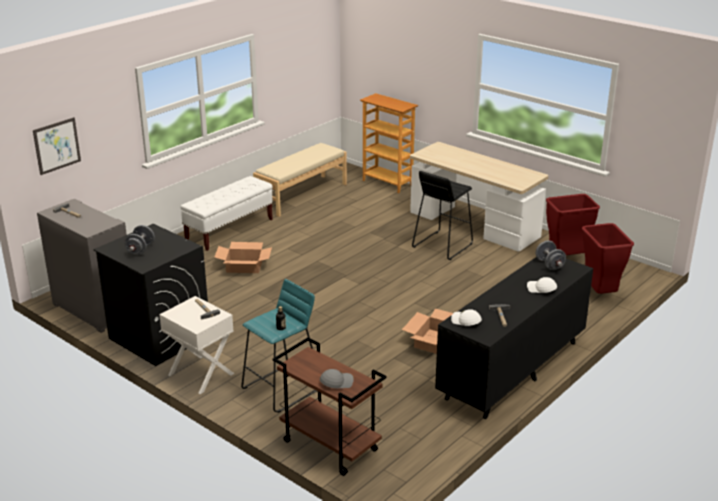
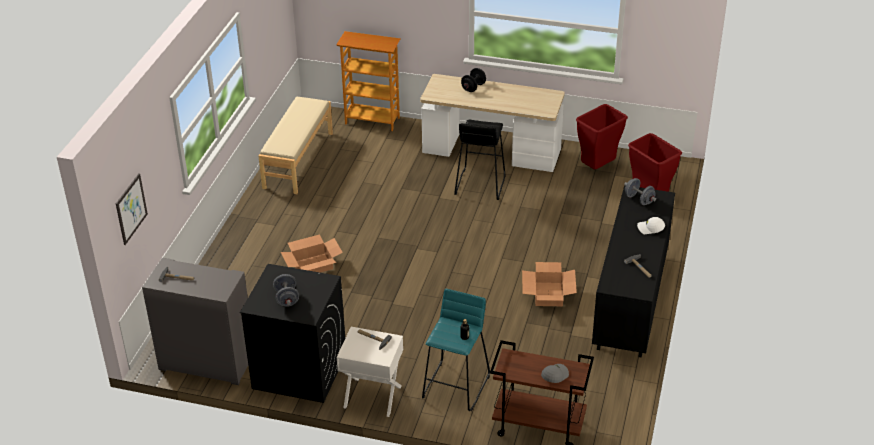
camera: 25 degrees left, 10 degrees up
white bench [180,176,273,251] -> none
white cap [451,309,482,326] -> none
none -> black dumbbell [461,68,486,92]

